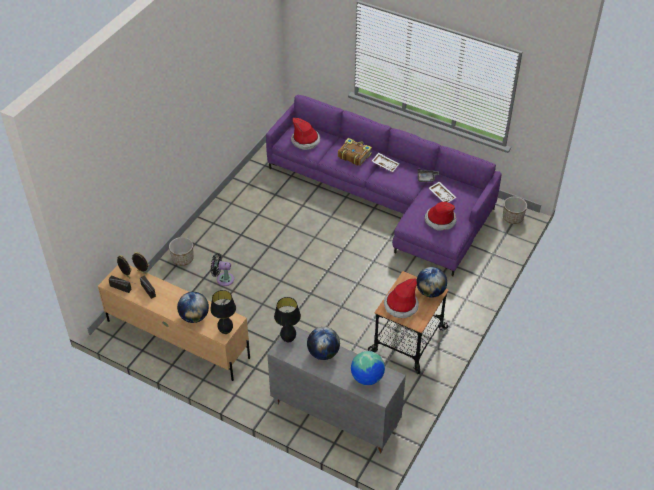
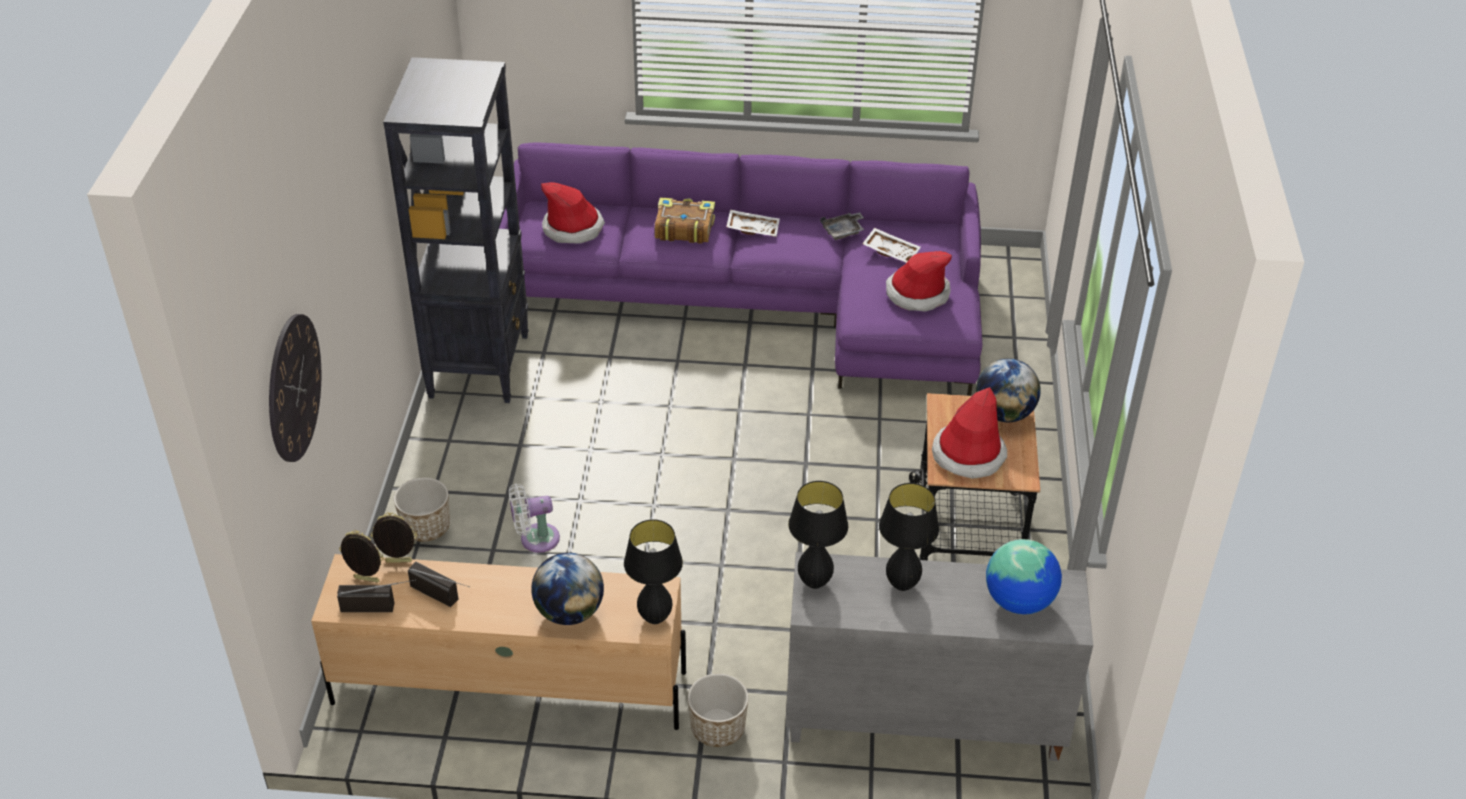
camera: 25 degrees left, 5 degrees down
black fan [211,253,234,286] -> white fan [509,484,560,553]
globe [307,327,340,360] -> black table lamp [879,483,939,591]
planter [503,197,527,224] -> planter moved to [688,674,748,747]
none -> wall clock [269,314,321,462]
none -> black bookcase [383,57,529,403]

